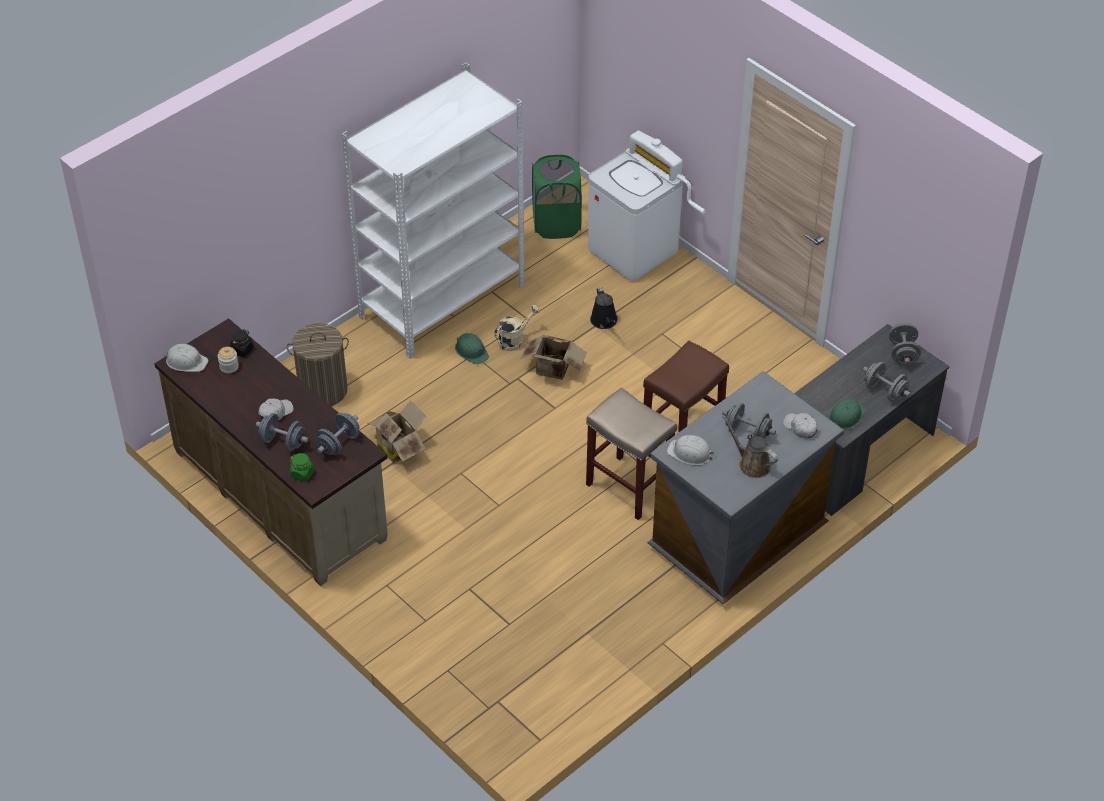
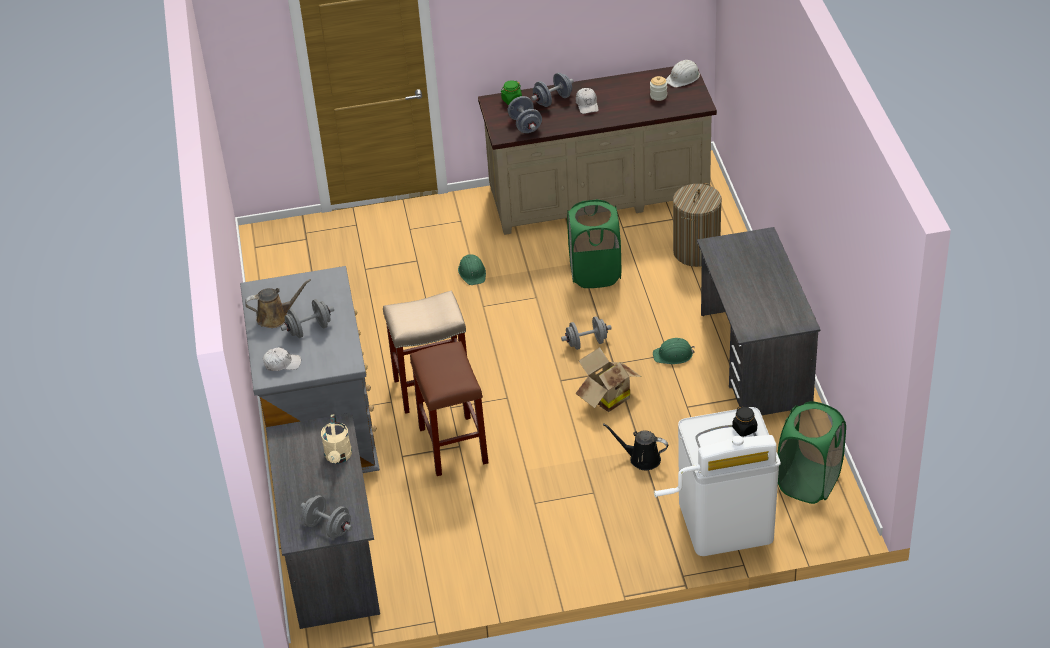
camera: 125 degrees right, 5 degrees down
black jar [230,329,253,357] -> black jar moved to [732,406,757,437]
white bookcase [342,63,524,359] -> grey desk [697,227,820,415]
cardboard box [367,400,426,463] -> green laundry basket [567,199,621,288]
beige watering can [494,305,540,351] -> beige watering can moved to [321,414,352,464]
white hard hat [667,435,714,466] -> none
green hard hat [829,398,866,430] -> green hard hat moved to [458,254,486,285]
grey dumbbell [863,362,911,401] -> grey dumbbell moved to [561,316,612,350]

